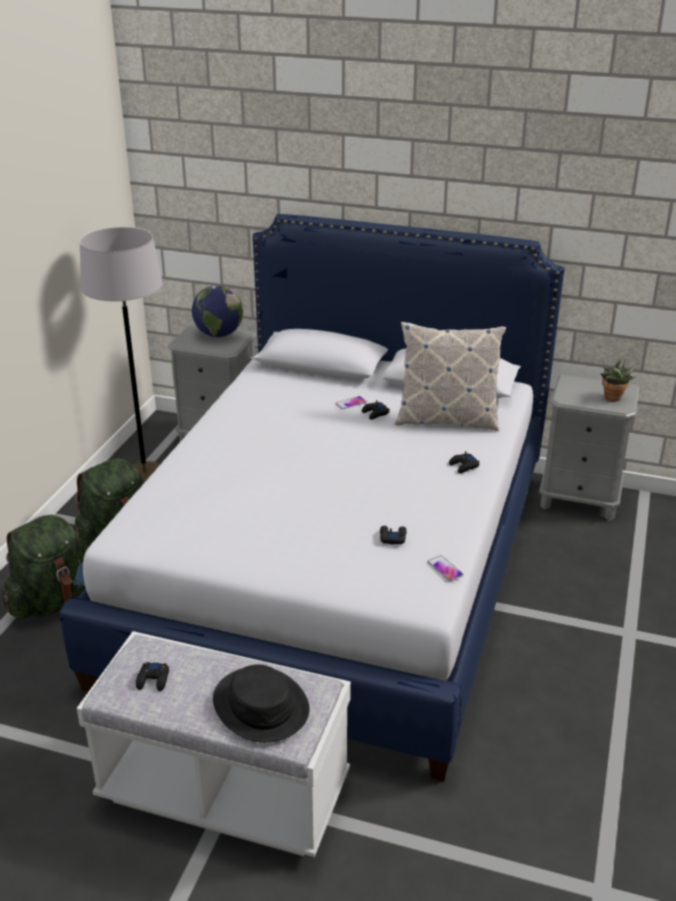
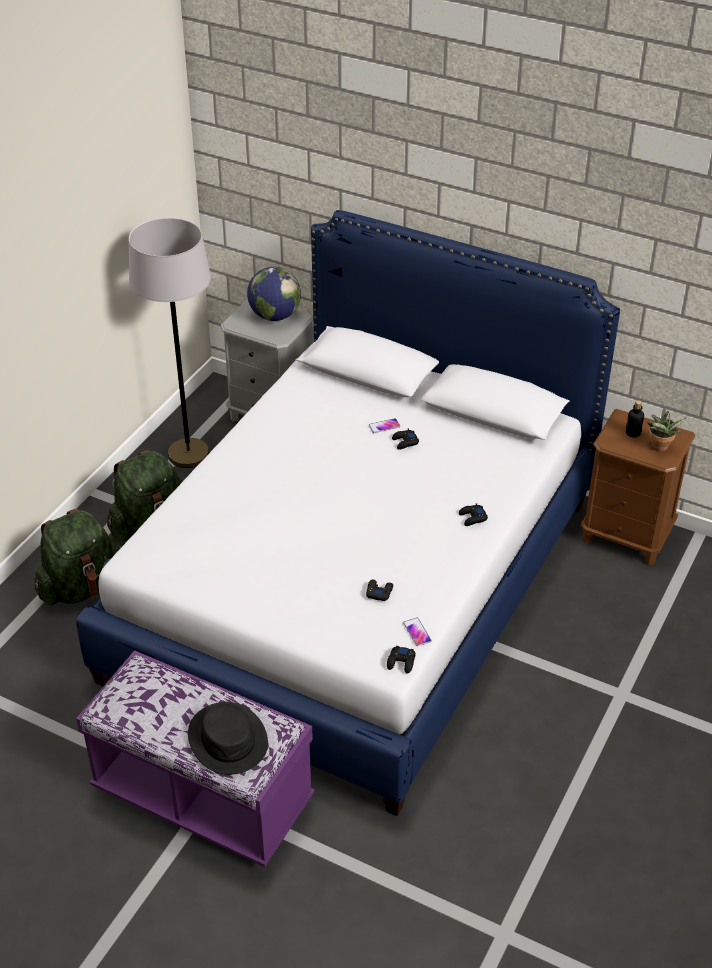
camera: 10 degrees right, 10 degrees up
white bench [77,631,351,857] -> purple bench [76,650,314,867]
black game controller [136,662,169,691] -> black game controller moved to [387,646,415,674]
pillow [395,322,506,431] -> none
grey nightstand [539,375,640,521] -> brown nightstand [581,409,695,565]
none -> bottle [626,400,644,437]

